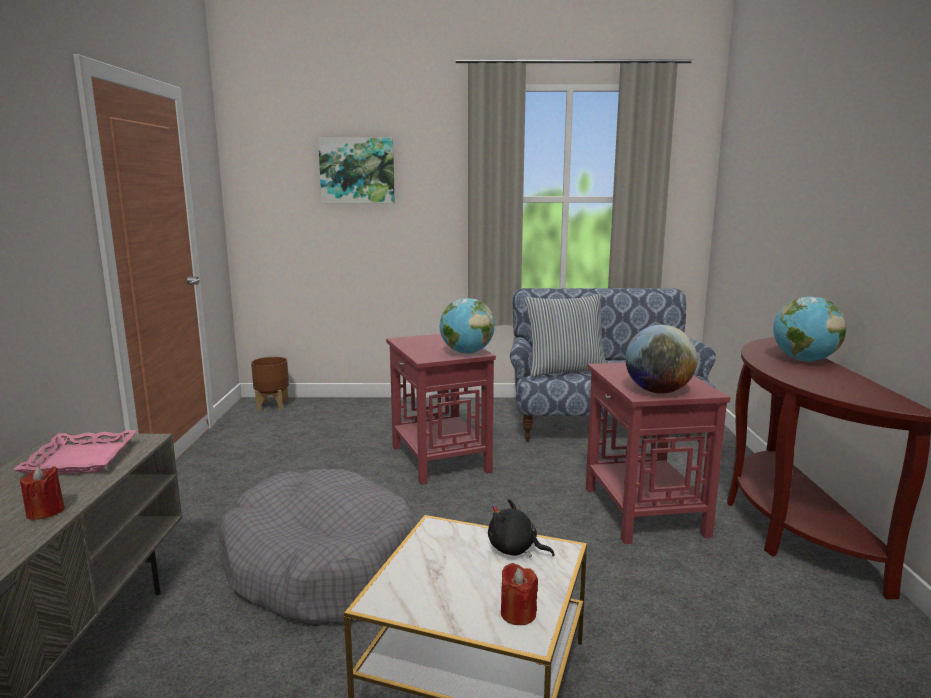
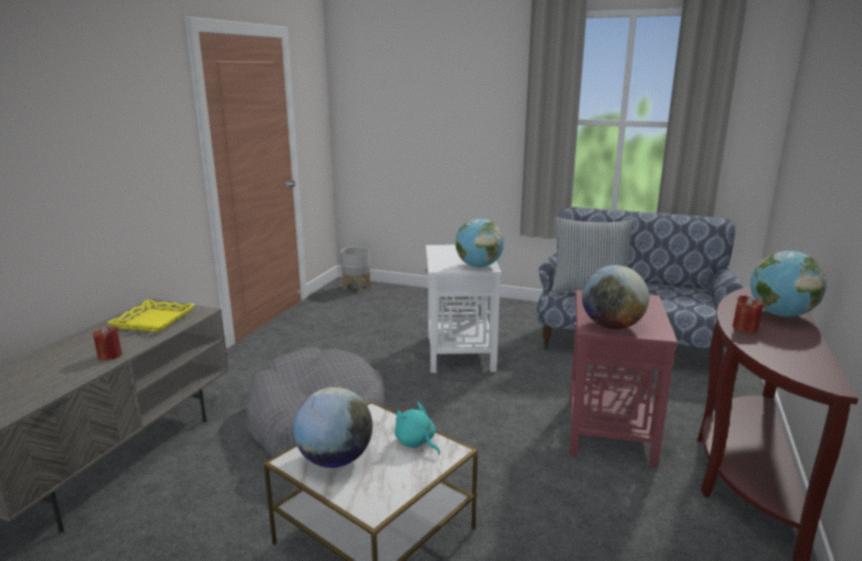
camera: 20 degrees right, 5 degrees up
pink tray [13,430,137,475] -> yellow tray [107,300,196,332]
brown planter [251,357,289,411] -> grey planter [341,247,370,292]
picture [318,138,395,203] -> none
red side table [386,334,496,485] -> white side table [426,245,501,373]
black plush toy [488,499,555,558] -> turquoise plush toy [394,402,440,454]
red candle [501,563,538,625] -> red candle moved to [733,295,763,333]
none -> globe [293,387,373,468]

